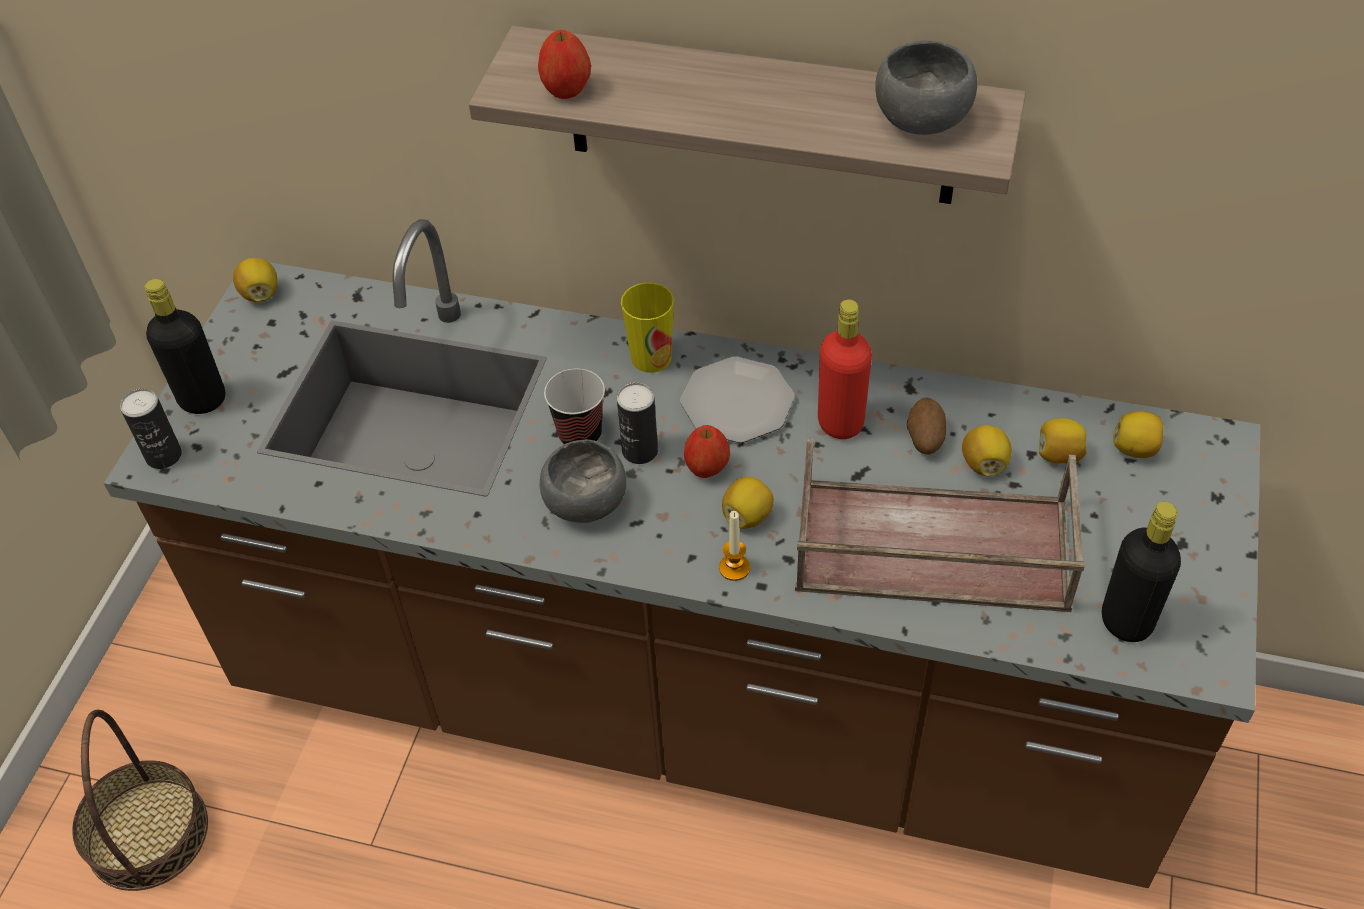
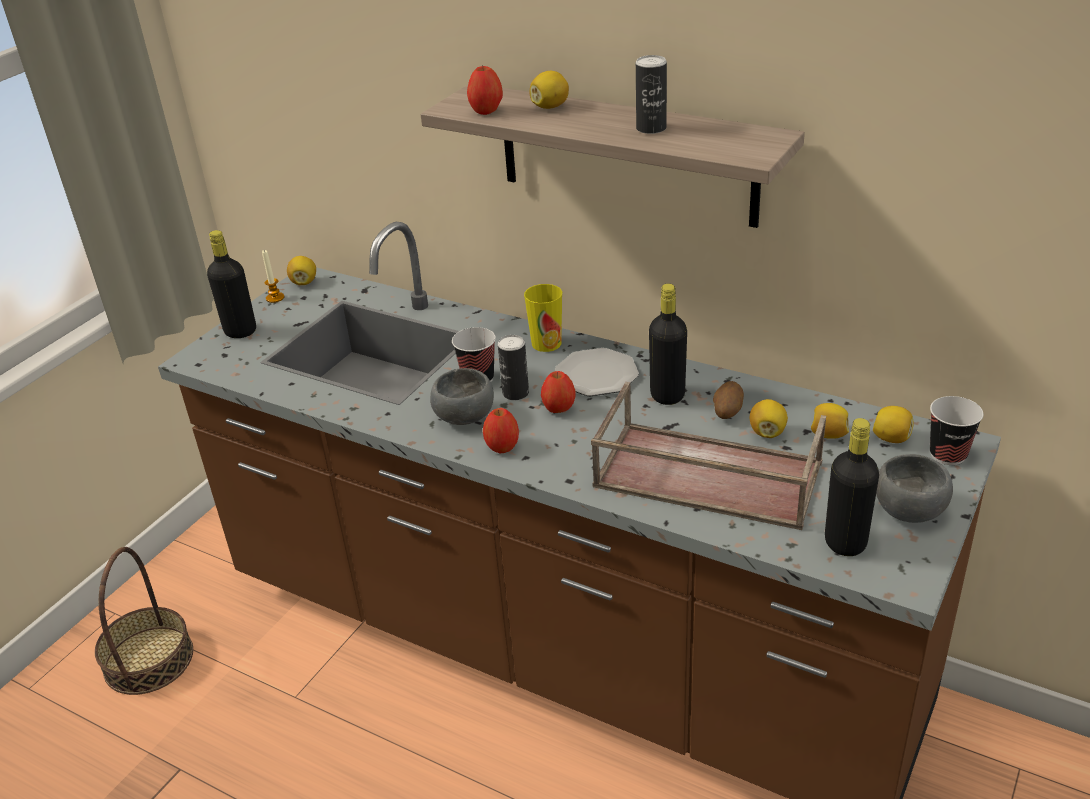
camera: 15 degrees right, 15 degrees down
can [120,389,182,469] -> can moved to [636,55,667,134]
candle [719,511,750,581] -> candle moved to [262,250,284,303]
lemon [722,477,774,529] -> lemon moved to [529,71,569,109]
red bottle [818,299,872,439] -> black bottle [649,284,687,405]
grey bowl [875,40,977,135] -> grey bowl moved to [876,454,953,523]
none -> apple [483,408,519,453]
none -> cup [930,396,984,465]

